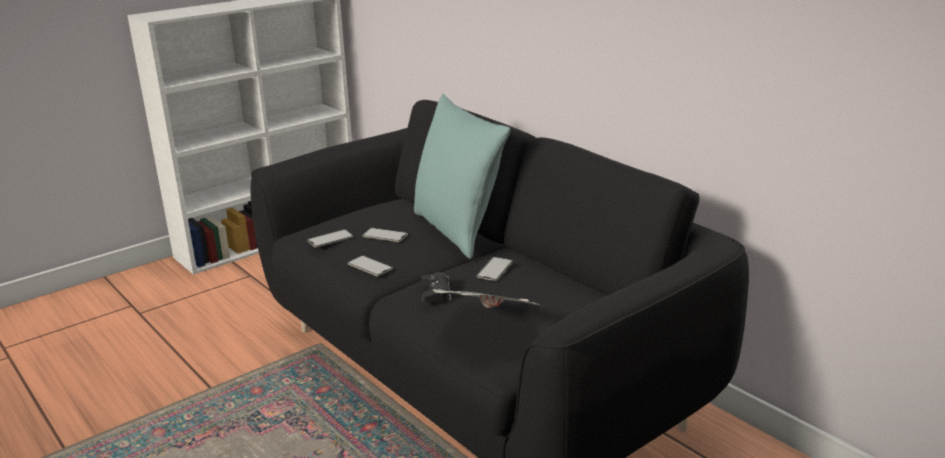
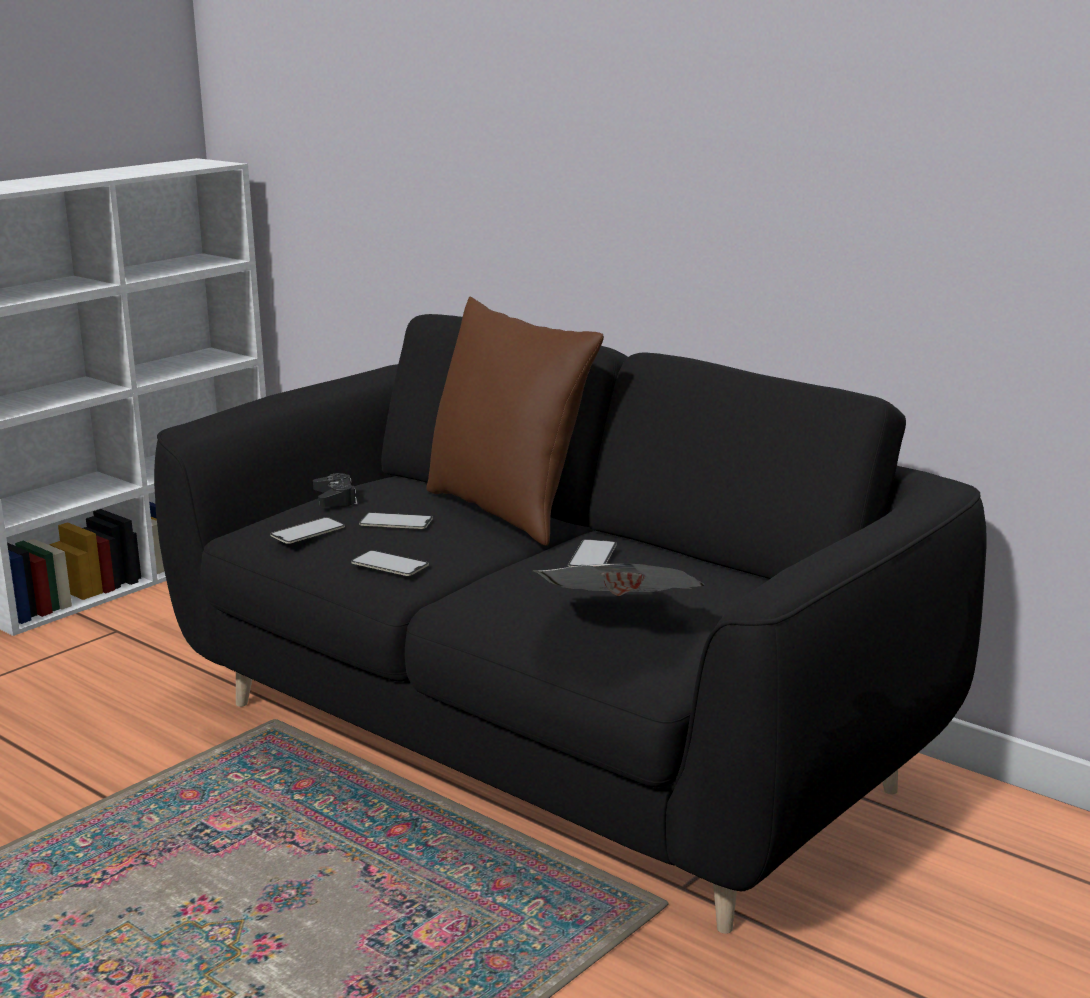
camera: 10 degrees left, 5 degrees down
turquoise pillow [414,94,510,259] -> brown pillow [426,297,604,546]
black game controller [421,272,451,303] -> black game controller moved to [313,473,358,507]

